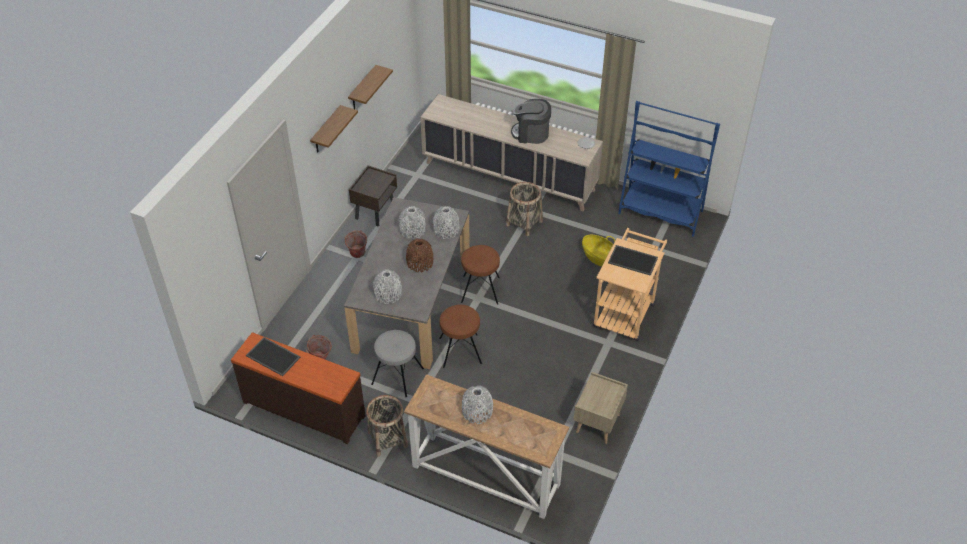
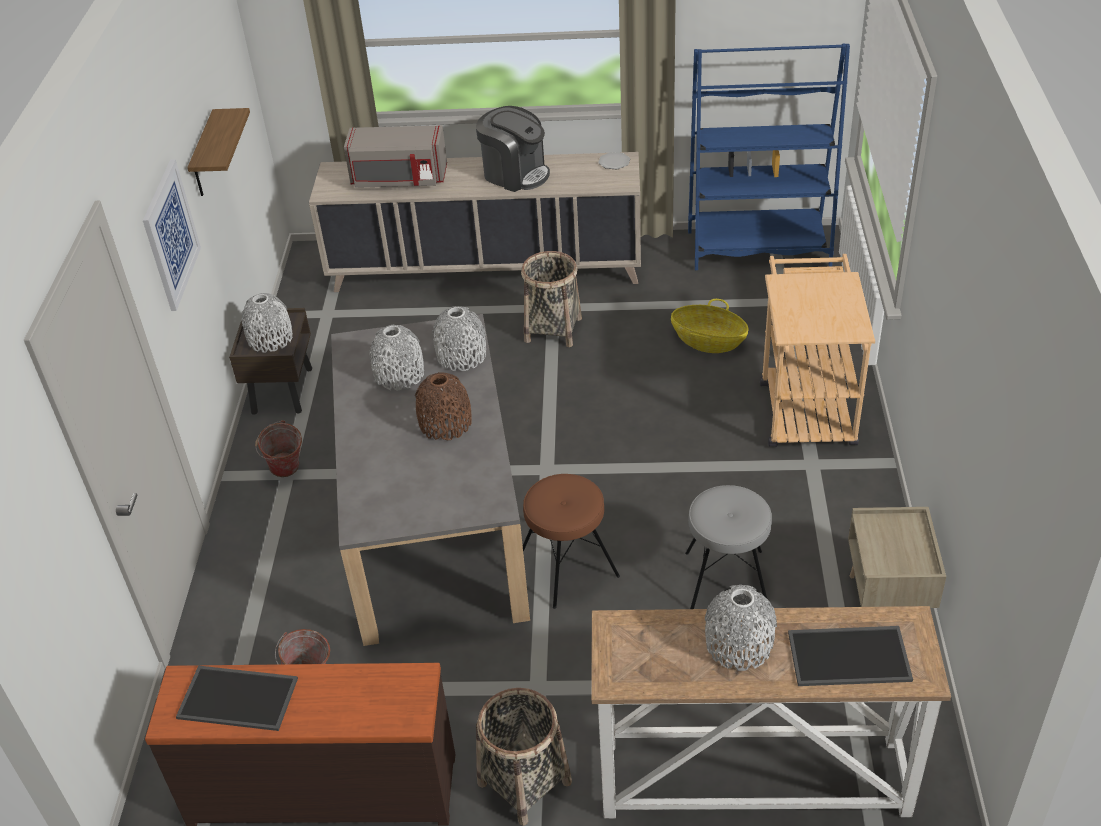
camera: 20 degrees left, 5 degrees down
shelf [310,105,358,153] -> picture [143,159,201,311]
grey stool [371,330,424,397] -> grey stool moved to [685,485,772,609]
grey vase [373,269,402,304] -> grey vase moved to [242,293,293,353]
brown stool [461,245,500,305] -> none
coffee machine [511,99,551,144] -> coffee machine turned 135 degrees counterclockwise [476,106,550,192]
tray [608,245,658,276] -> tray moved to [788,626,913,686]
none -> grey microwave [344,125,447,188]

